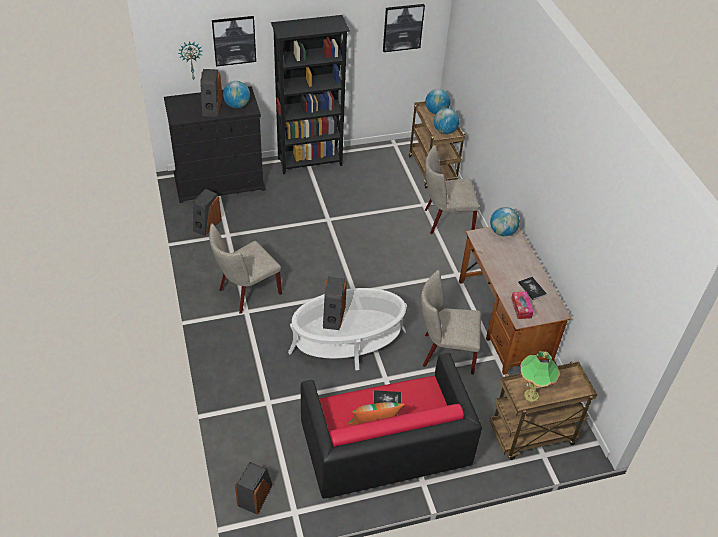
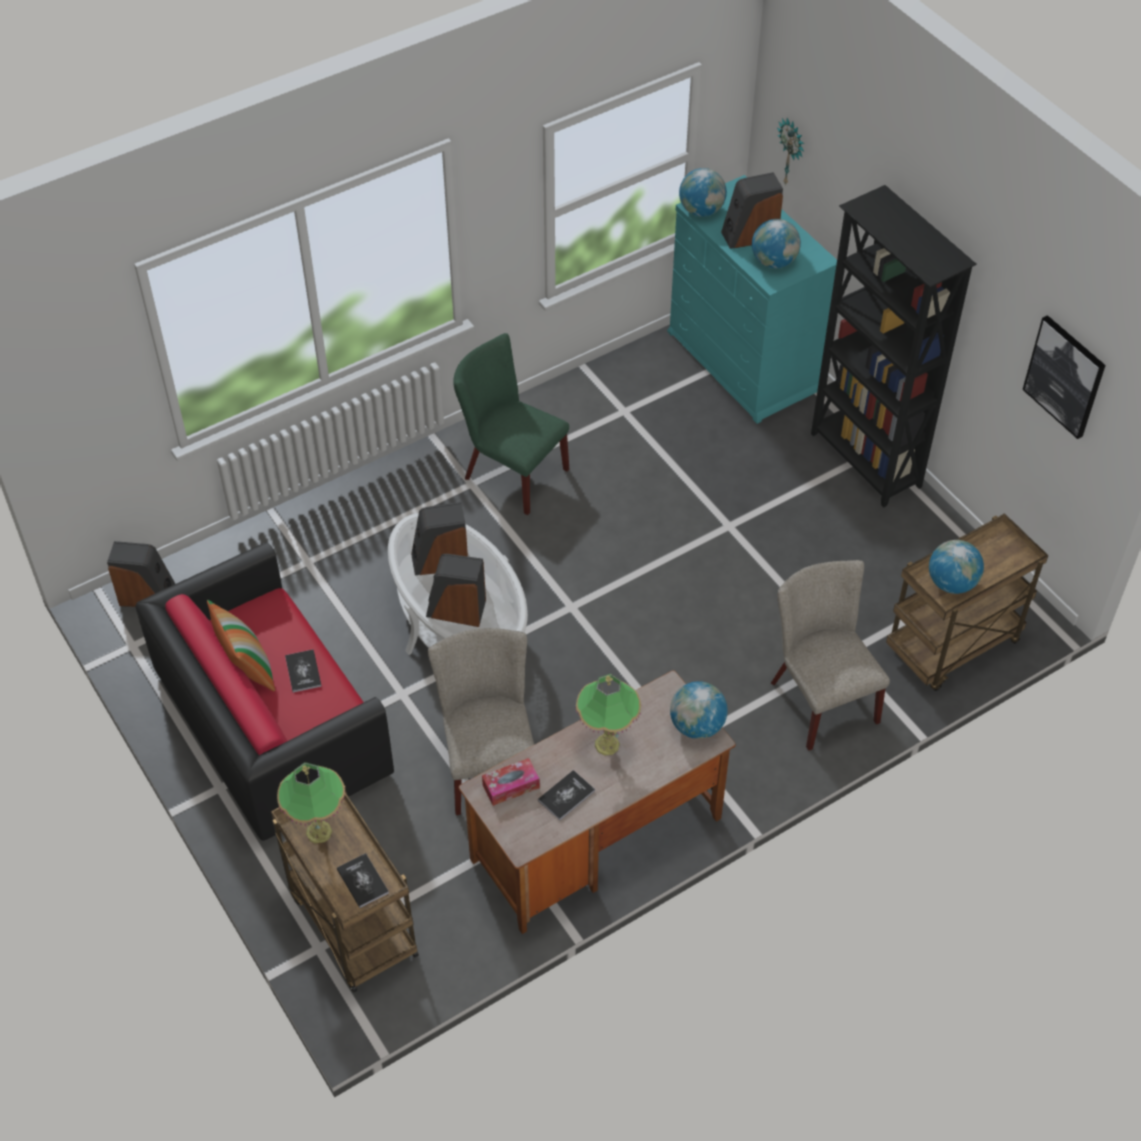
camera: 75 degrees right, 5 degrees up
black dresser [164,86,266,203] -> turquoise dresser [667,175,837,424]
speaker [193,189,221,236] -> speaker moved to [426,554,486,627]
beige chair [209,224,282,314] -> green chair [453,333,569,515]
picture [212,16,256,66] -> none
globe [425,89,450,114] -> globe moved to [679,168,727,217]
none -> book [337,853,389,908]
none -> table lamp [576,674,641,755]

